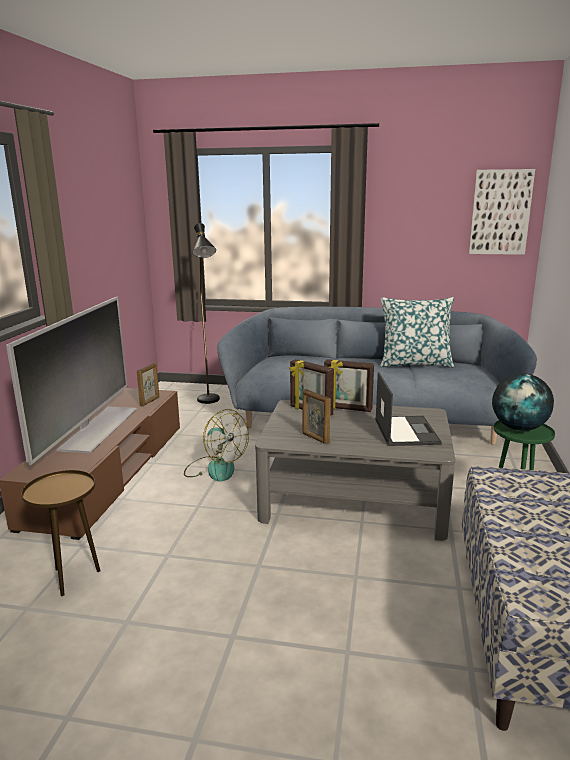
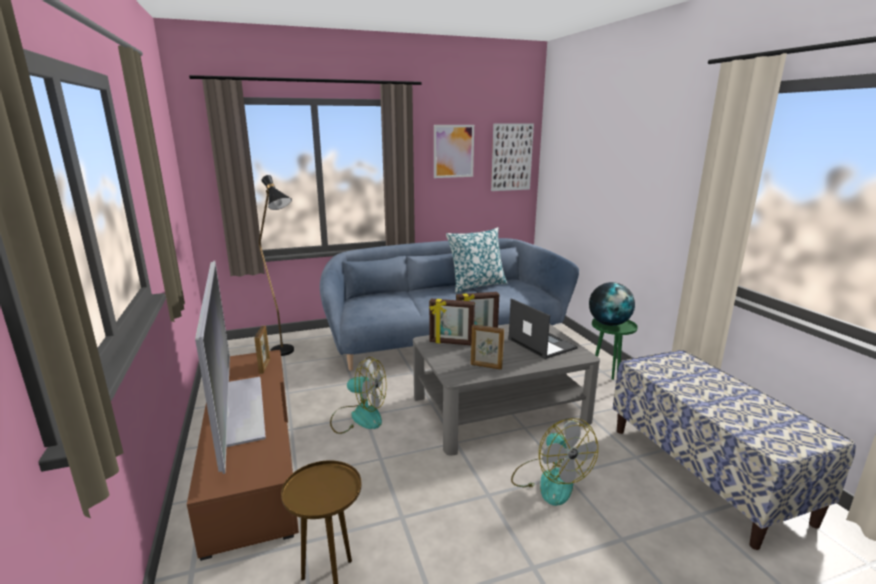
camera: 30 degrees left, 0 degrees up
none -> picture [434,125,474,178]
none -> fan [511,418,598,506]

